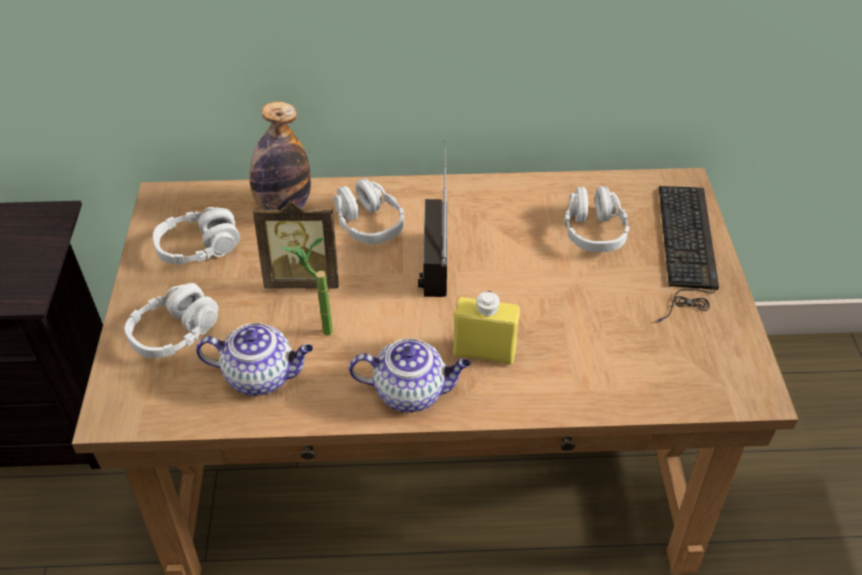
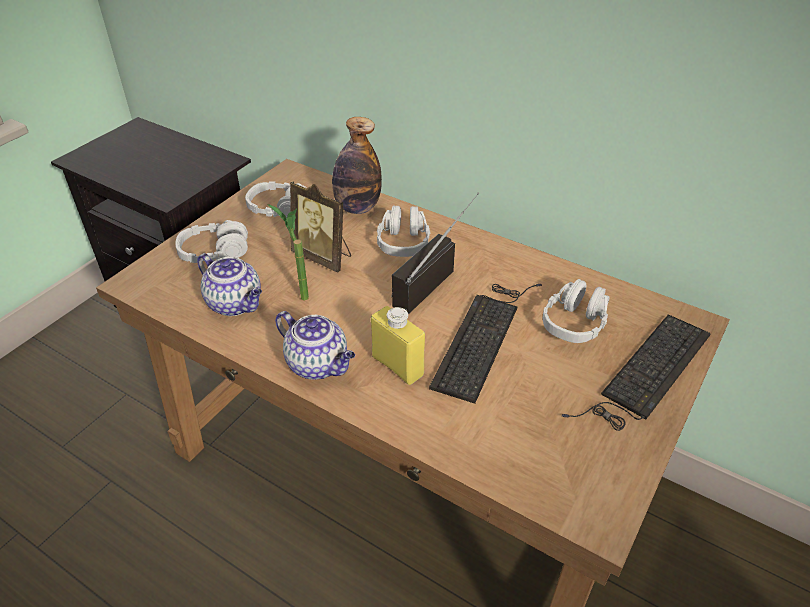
camera: 35 degrees right, 5 degrees down
none -> keyboard [429,284,542,404]

